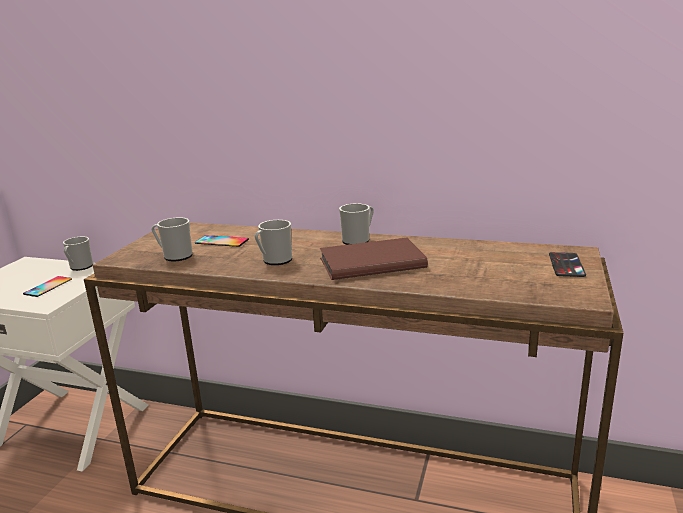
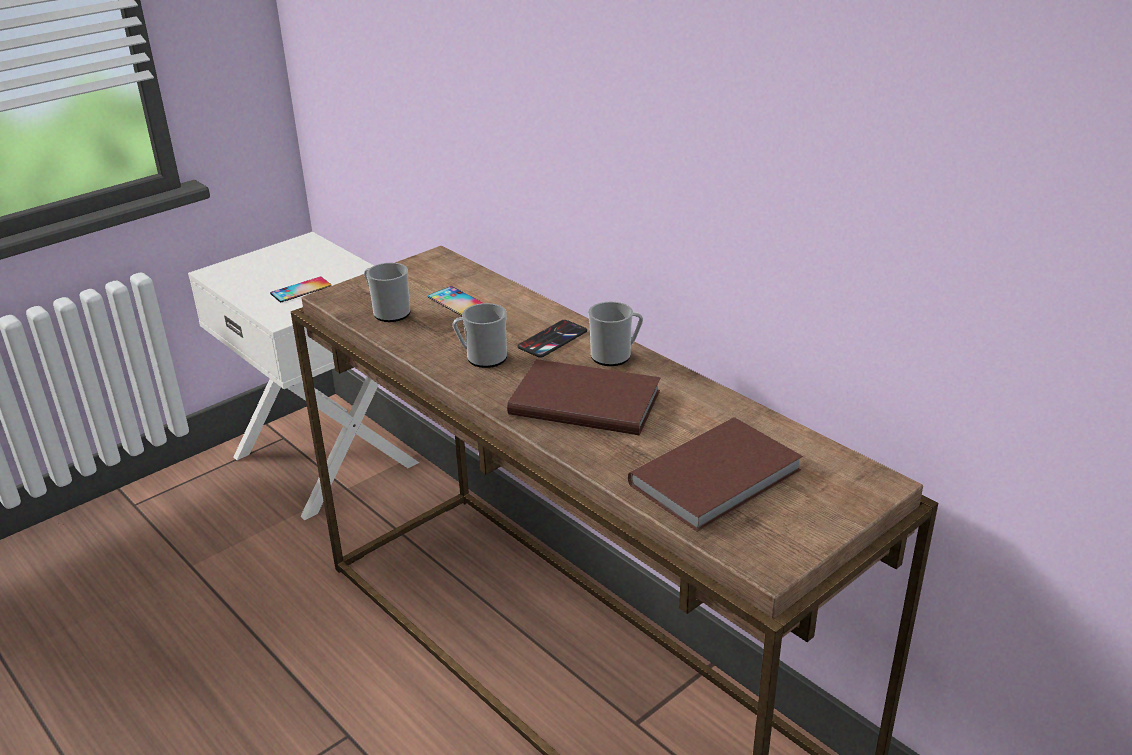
camera: 30 degrees right, 10 degrees up
mug [63,236,93,271] -> none
phone [549,252,586,277] -> phone moved to [517,320,587,358]
none -> brown book [628,417,803,532]

